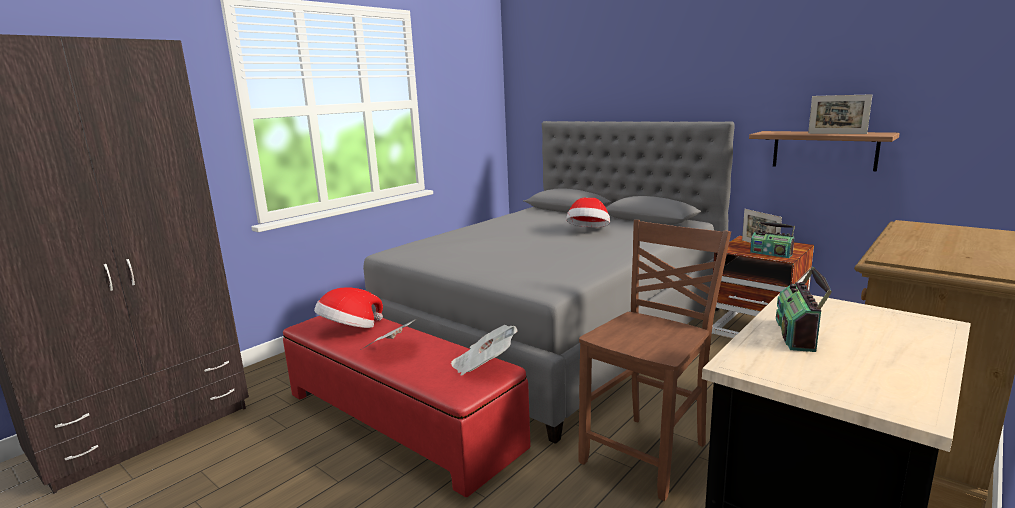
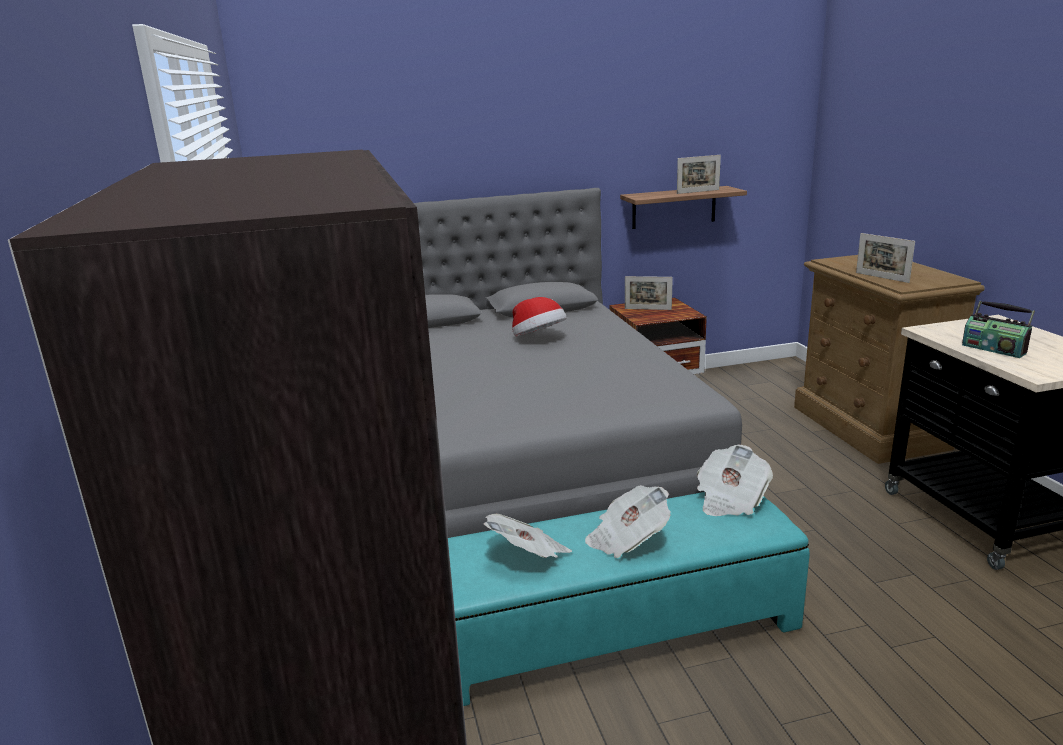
camera: 55 degrees left, 5 degrees up
red bench [283,316,531,497] -> turquoise bench [448,492,810,706]
hat [314,287,383,328] -> newspaper [483,514,572,558]
brown chair [578,220,731,501] -> none
radio [750,222,795,258] -> none
none -> picture frame [856,233,915,283]

